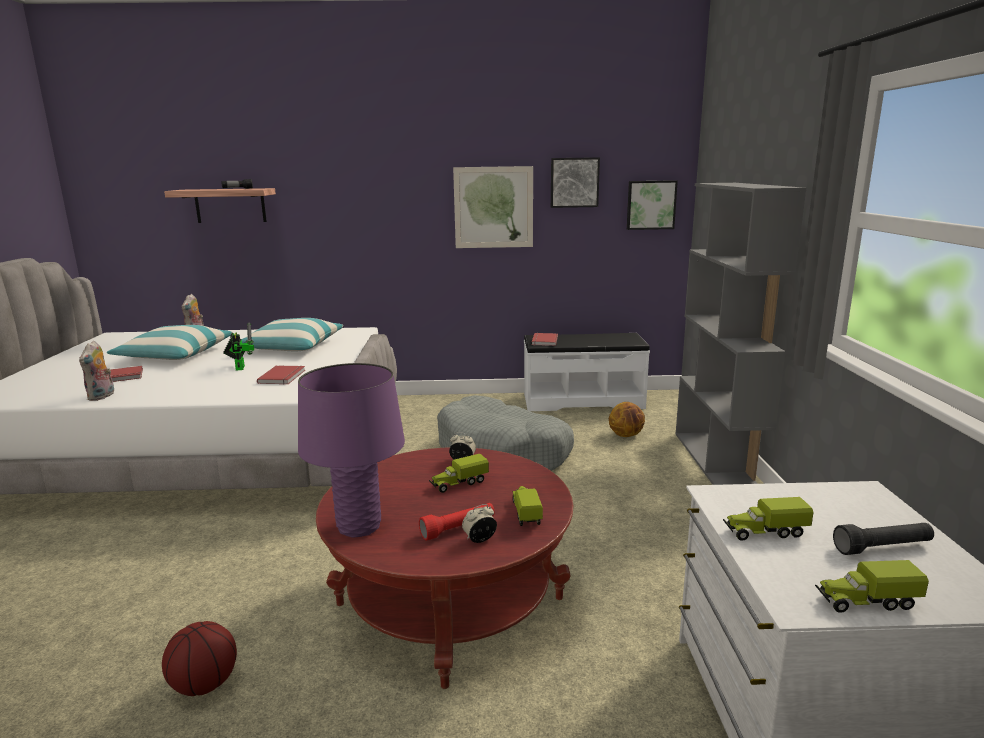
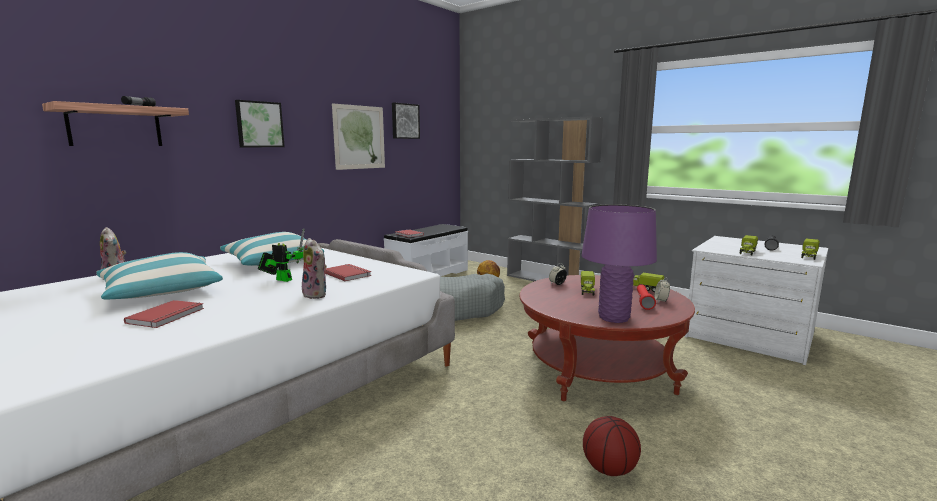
camera: 50 degrees left, 5 degrees down
plush toy [79,341,114,401] -> plush toy moved to [302,238,327,299]
picture [627,180,678,230] -> picture moved to [235,100,285,147]

